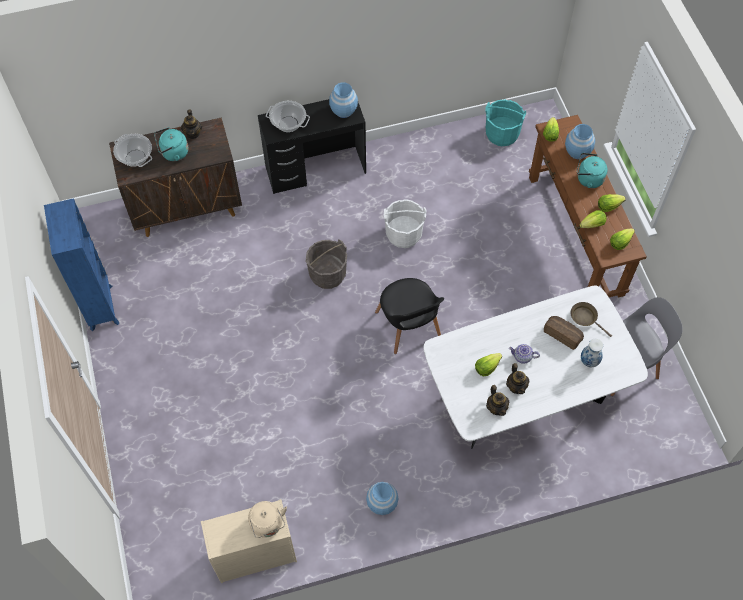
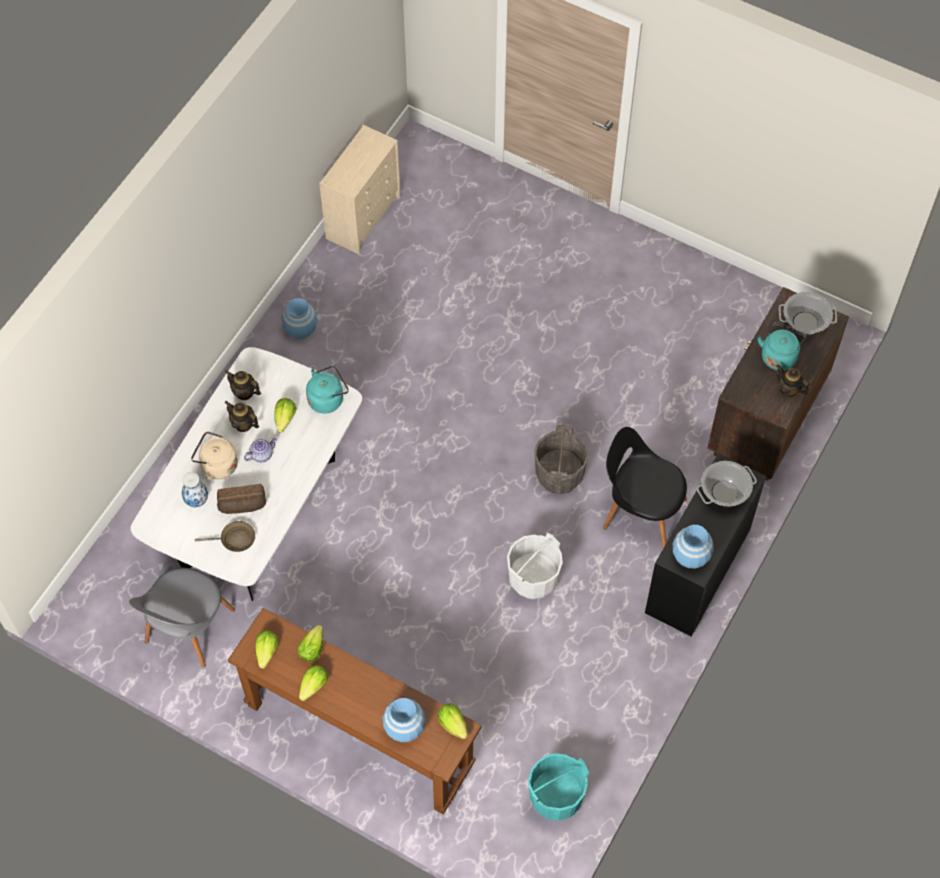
camera: 135 degrees right, 0 degrees up
blue bookcase [44,198,120,331] -> none
beige kettle [248,501,287,538] -> beige kettle moved to [191,431,238,480]
black chair [375,278,444,354] -> black chair moved to [603,427,687,548]
turquoise kettle [577,153,608,188] -> turquoise kettle moved to [306,365,349,414]

